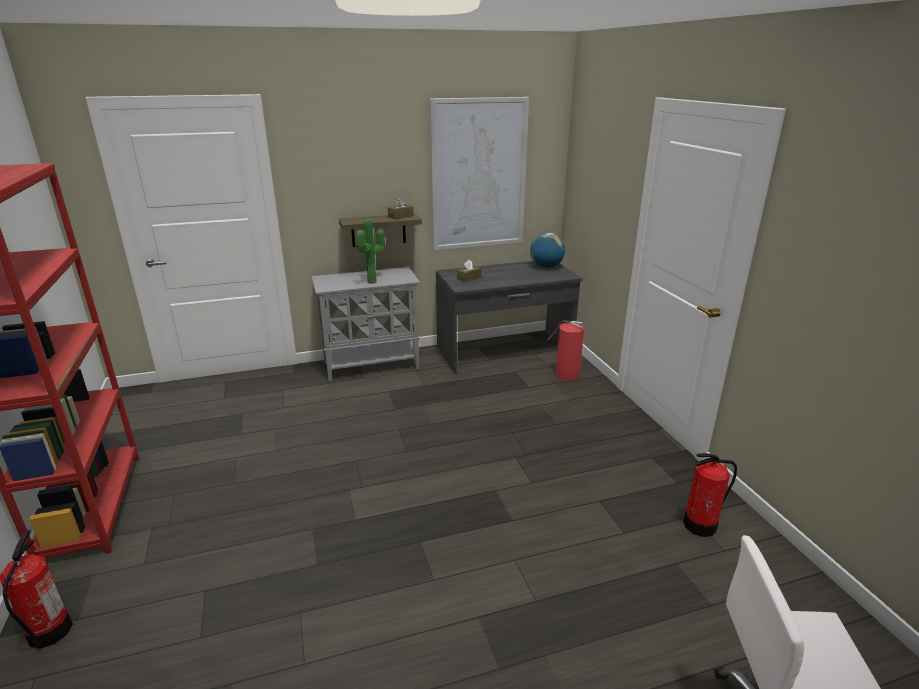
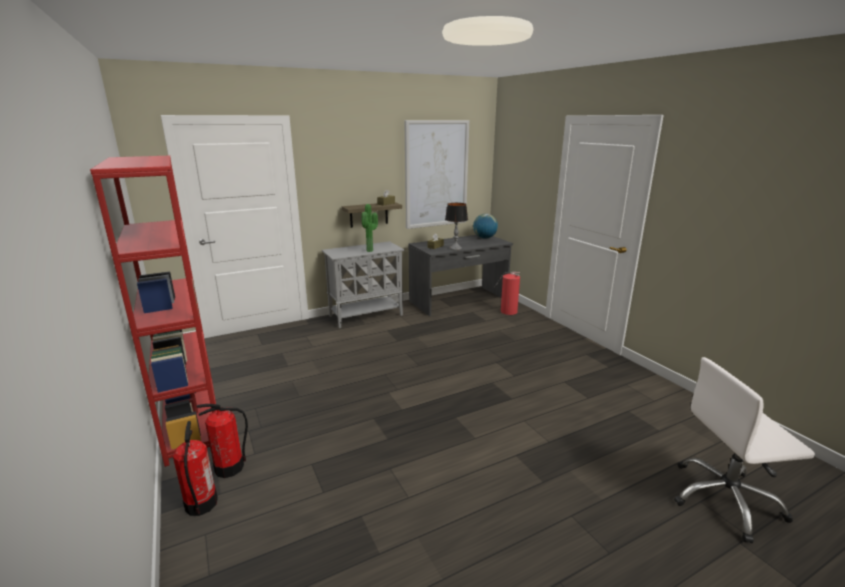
camera: 10 degrees left, 5 degrees down
fire extinguisher [683,453,737,537] -> fire extinguisher moved to [196,404,248,478]
none -> table lamp [445,203,468,250]

